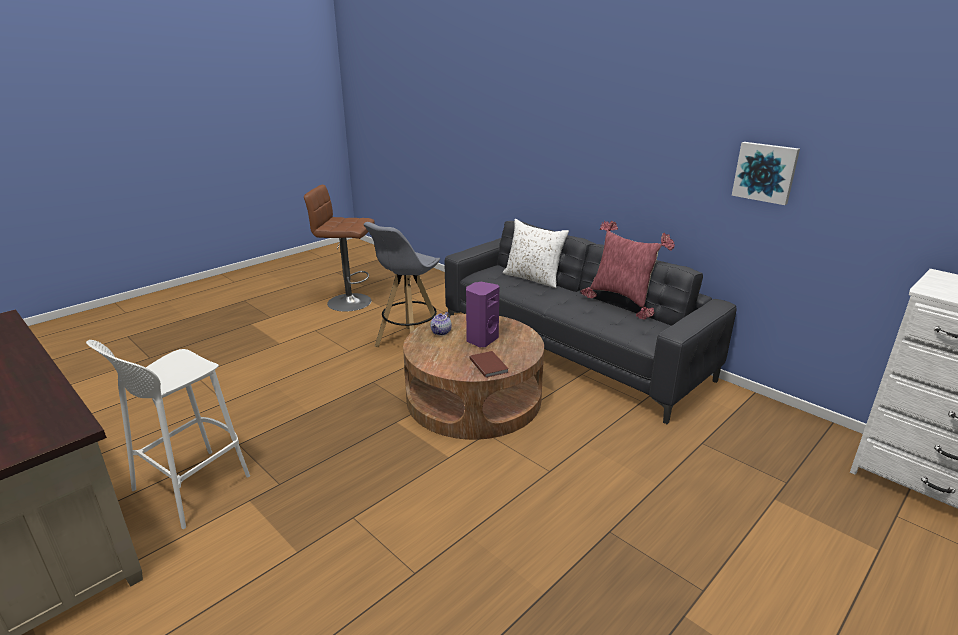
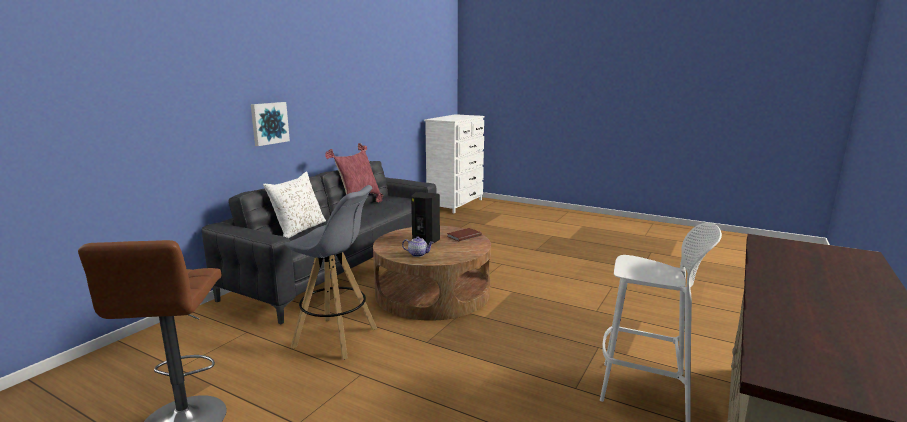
camera: 105 degrees left, 10 degrees down
purple speaker [466,282,499,347] -> black speaker [411,192,440,245]
picture [732,142,800,205] -> picture moved to [251,102,290,146]

